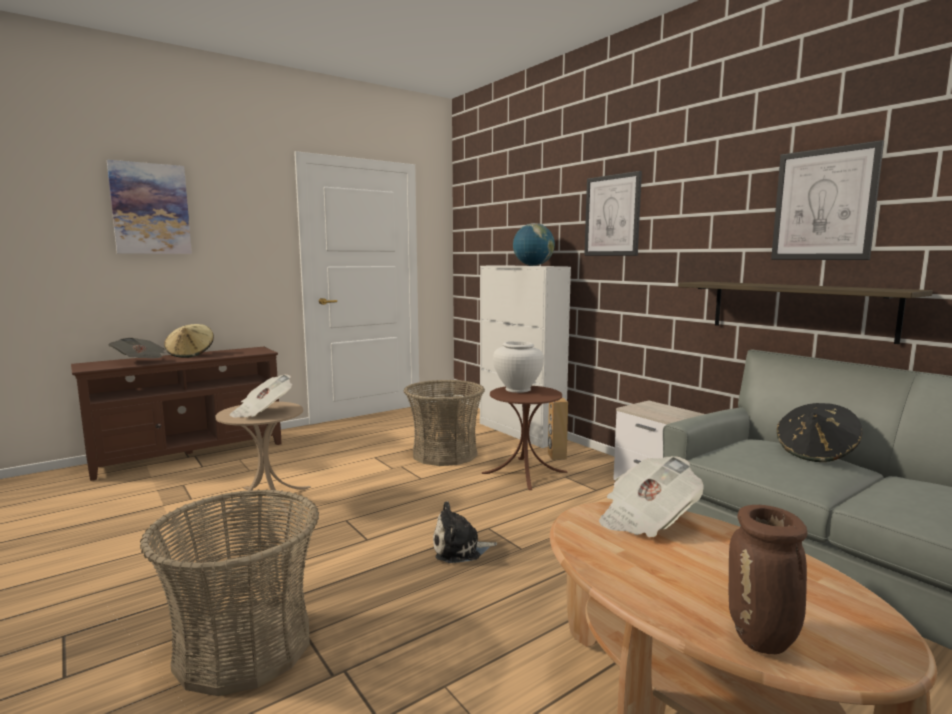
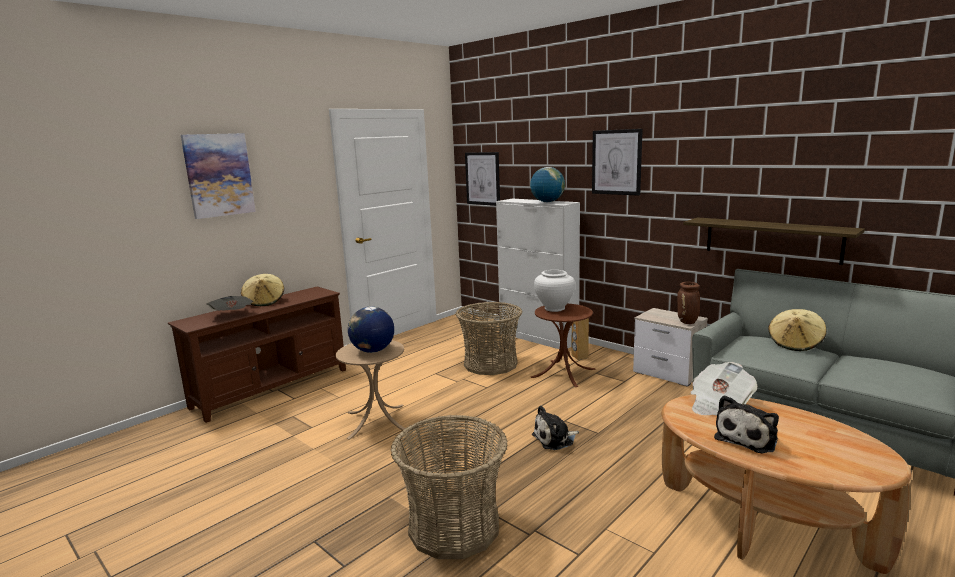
camera: 10 degrees left, 5 degrees up
newspaper [229,374,292,418] -> globe [348,307,394,353]
brown vase [729,505,807,654] -> brown vase moved to [677,282,700,324]
picture [771,140,884,260] -> picture moved to [465,152,500,206]
black hat [777,403,862,462] -> beige hat [768,309,826,351]
none -> plush toy [714,395,779,453]

